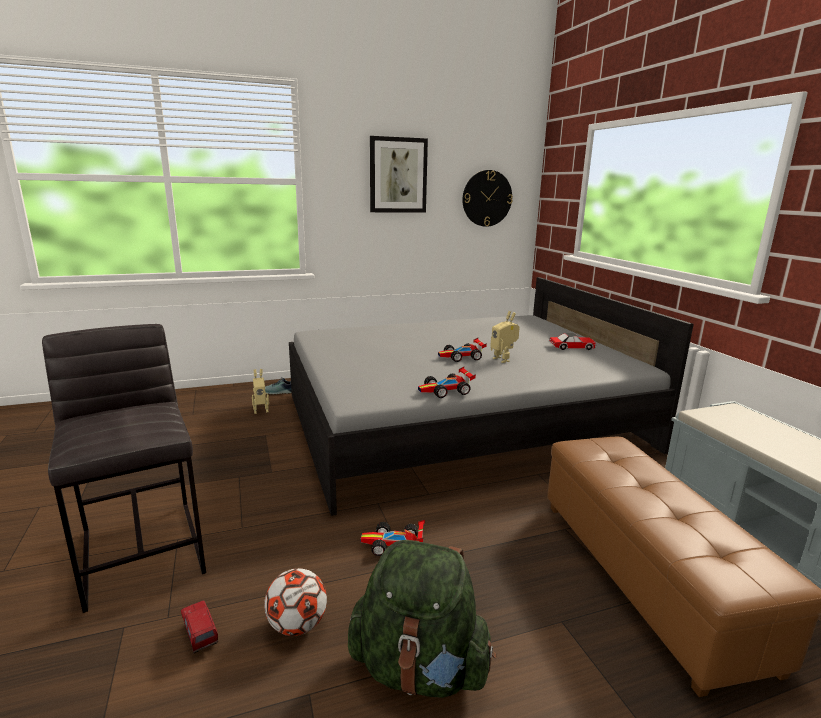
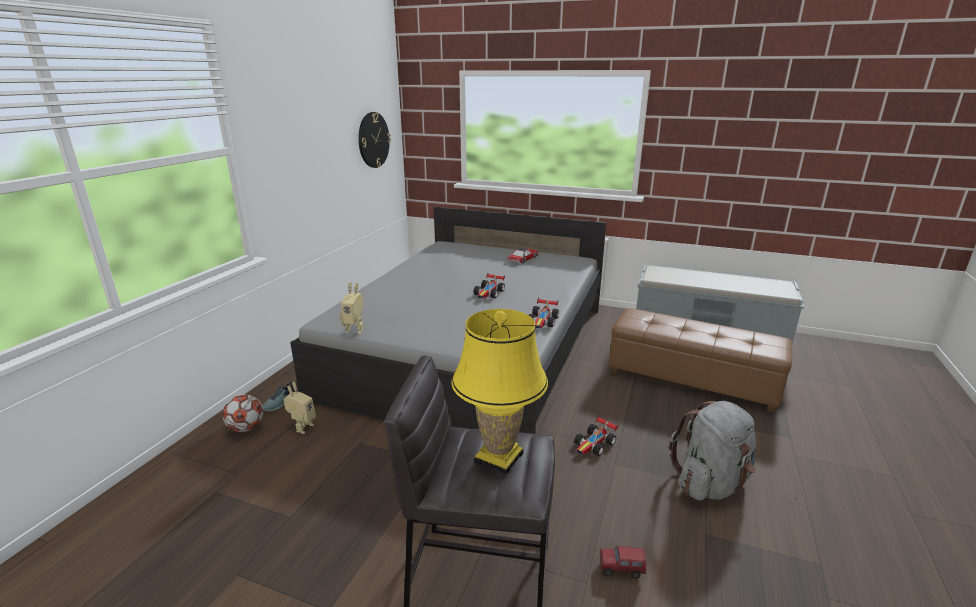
camera: 50 degrees left, 5 degrees up
football [264,568,327,636] -> football moved to [223,394,263,432]
green backpack [348,540,496,698] -> grey backpack [669,401,756,501]
picture [370,136,428,212] -> none
toy robot [490,311,520,363] -> toy robot moved to [340,282,364,334]
none -> yellow table lamp [452,309,548,475]

